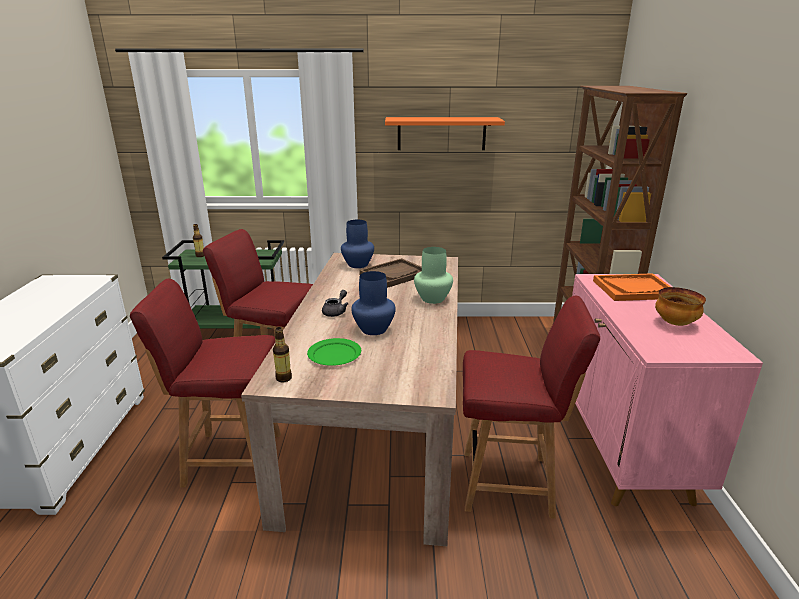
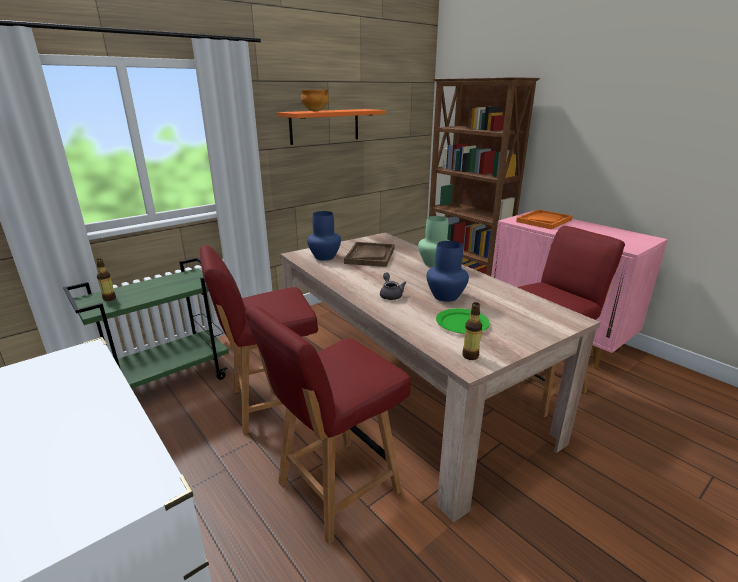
camera: 40 degrees left, 0 degrees up
bowl [655,287,706,326] -> bowl moved to [301,90,329,112]

